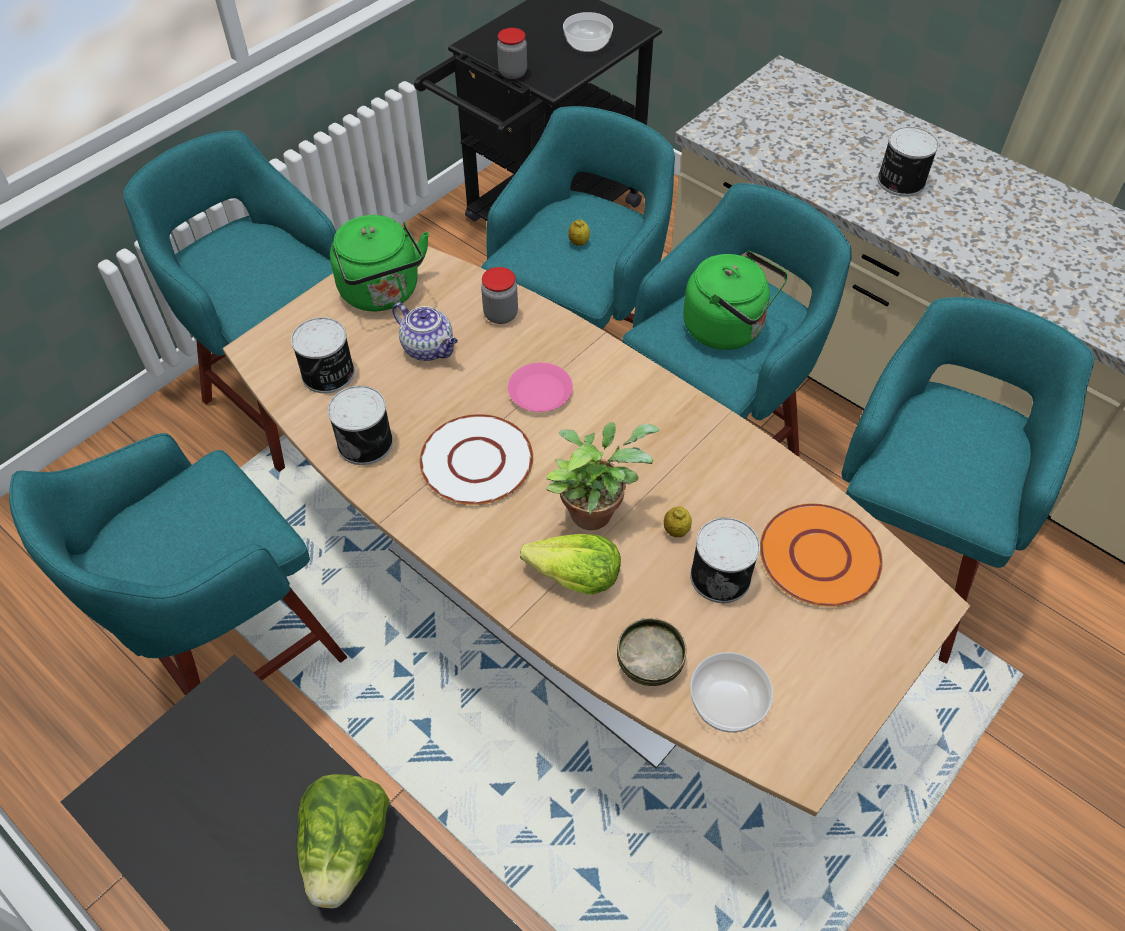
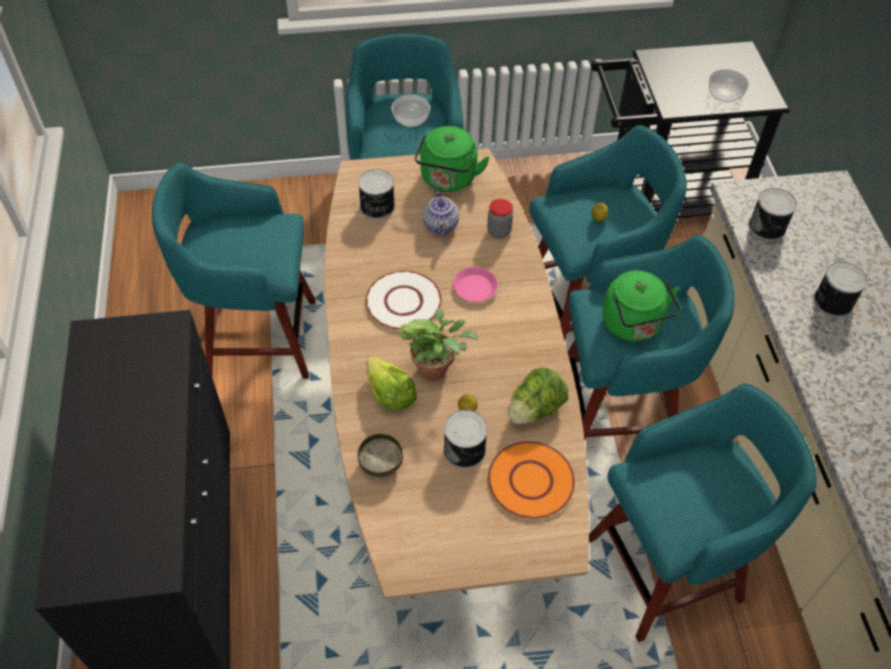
camera: 40 degrees right, 0 degrees up
lettuce [297,774,390,908] -> lettuce moved to [508,367,568,424]
can [328,386,393,465] -> can moved to [749,188,797,241]
jar [497,28,527,79] -> none
bowl [690,652,773,733] -> bowl moved to [392,95,430,127]

